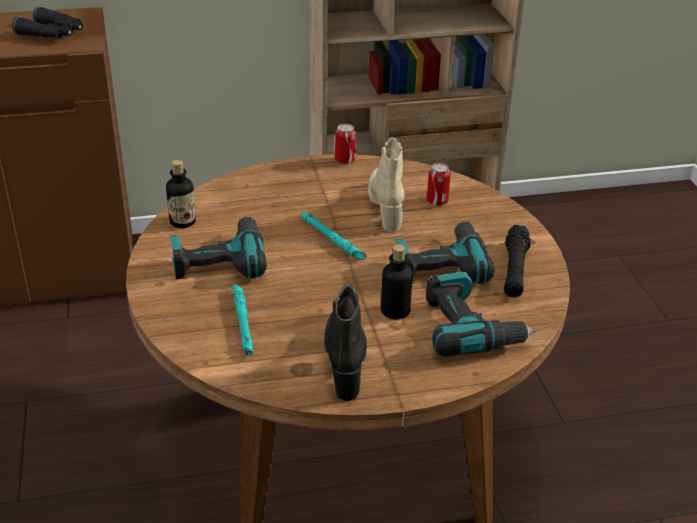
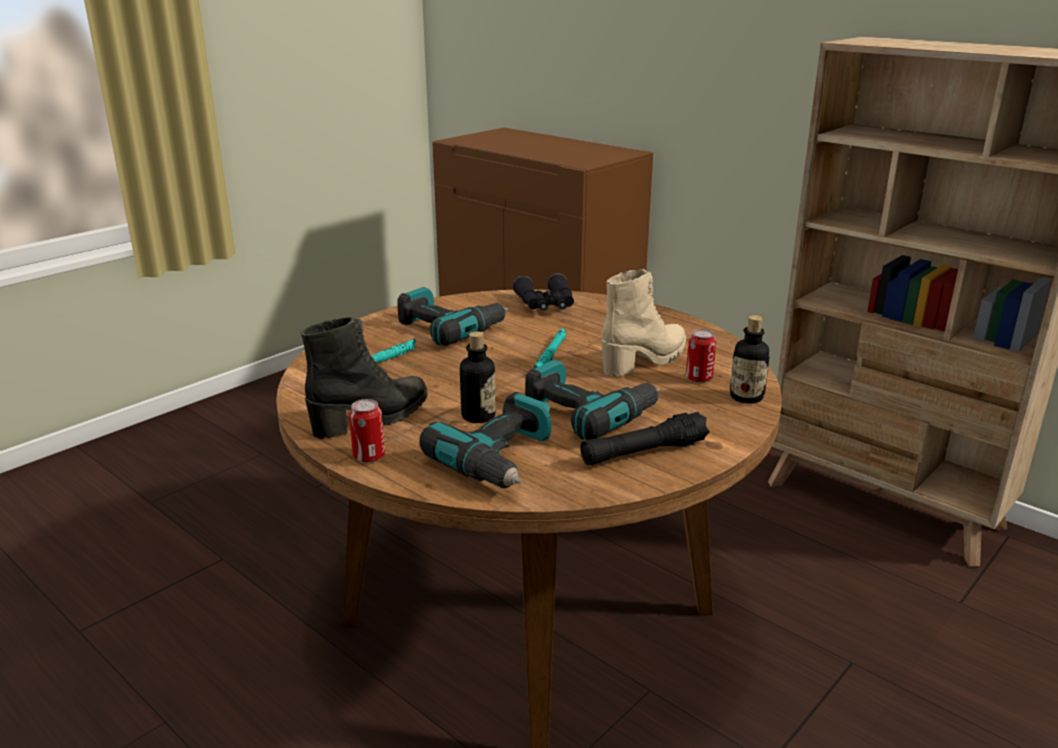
camera: 55 degrees right, 10 degrees down
black binoculars [12,6,83,38] -> black binoculars moved to [513,273,574,311]
bottle [166,160,196,228] -> bottle moved to [730,315,770,404]
can [335,124,356,164] -> can moved to [349,399,385,463]

